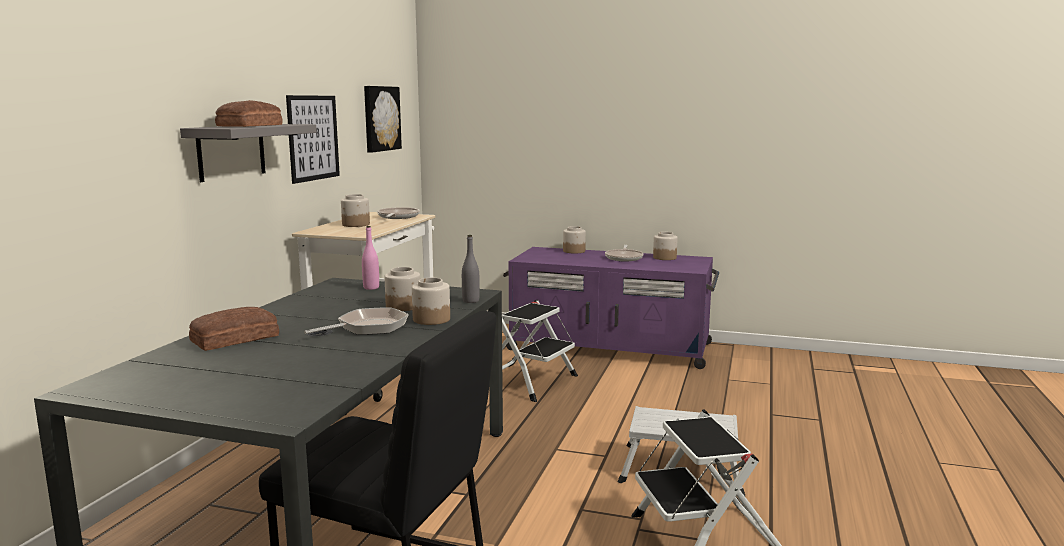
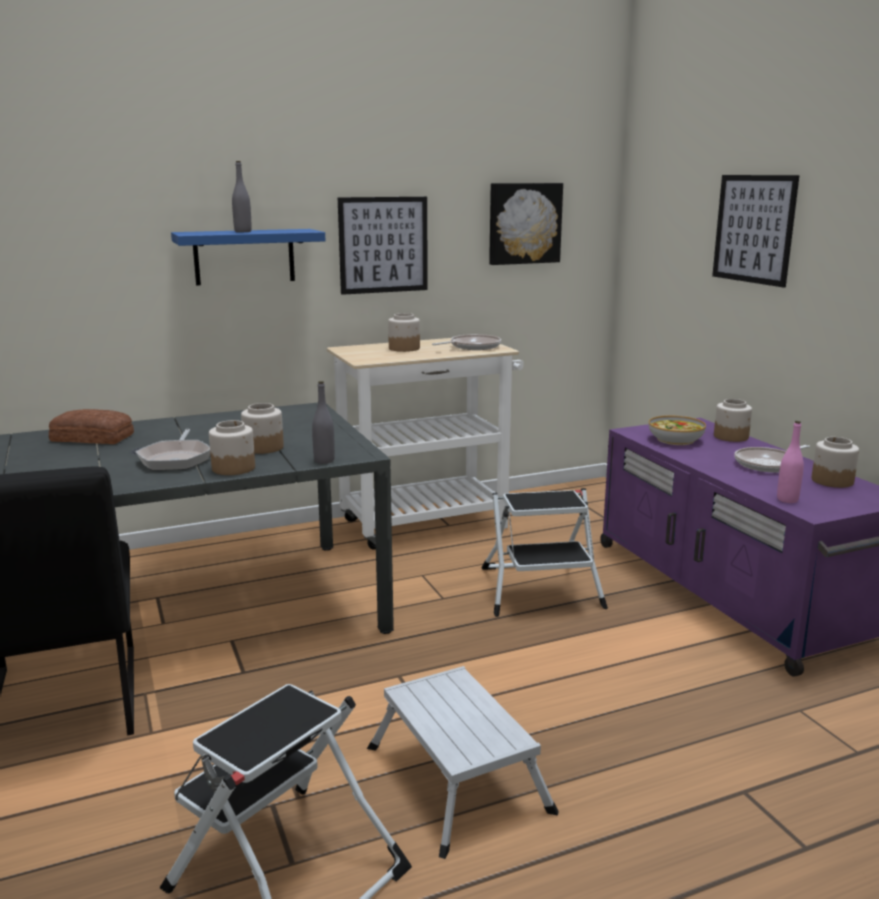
camera: 50 degrees right, 5 degrees up
grey shelf [180,124,317,182] -> blue shelf [171,229,325,286]
bread [215,100,283,127] -> grey bottle [232,161,252,232]
frying pan [304,307,409,335] -> frying pan turned 75 degrees clockwise [135,429,210,471]
pink bottle [362,226,379,290] -> pink bottle moved to [777,421,804,503]
none -> bowl [649,416,706,445]
none -> picture [712,175,799,287]

